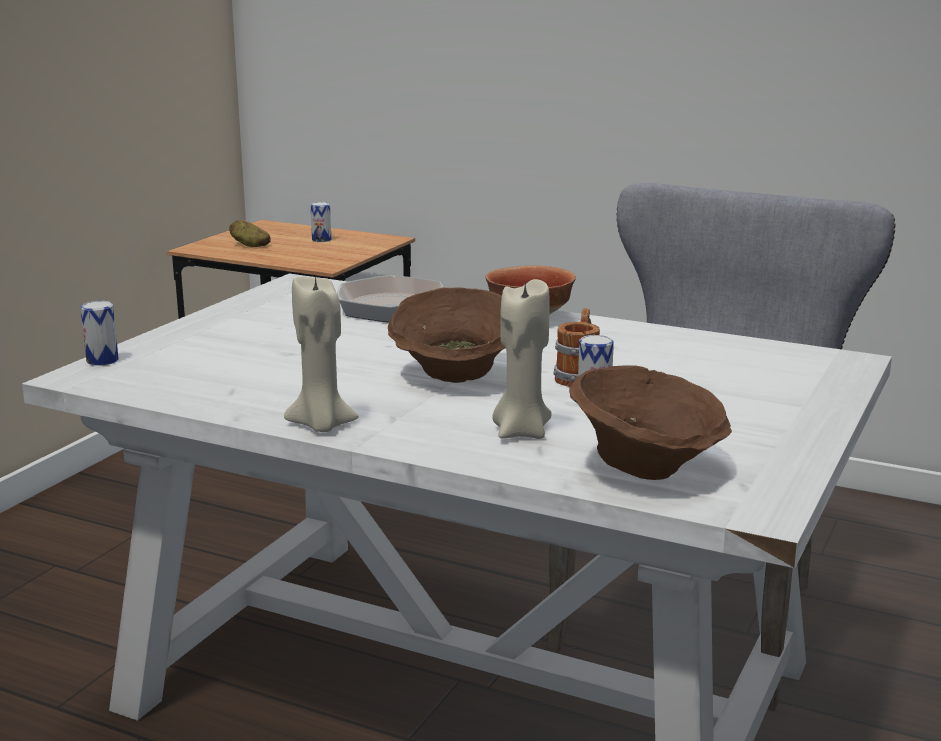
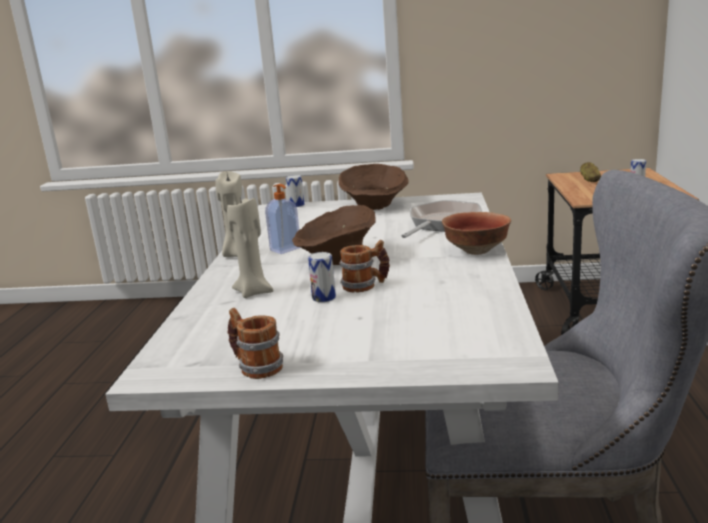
camera: 70 degrees right, 0 degrees up
brown bowl [569,365,732,480] -> brown bowl moved to [338,164,409,210]
none -> mug [228,308,283,379]
none -> soap dispenser [265,184,301,254]

